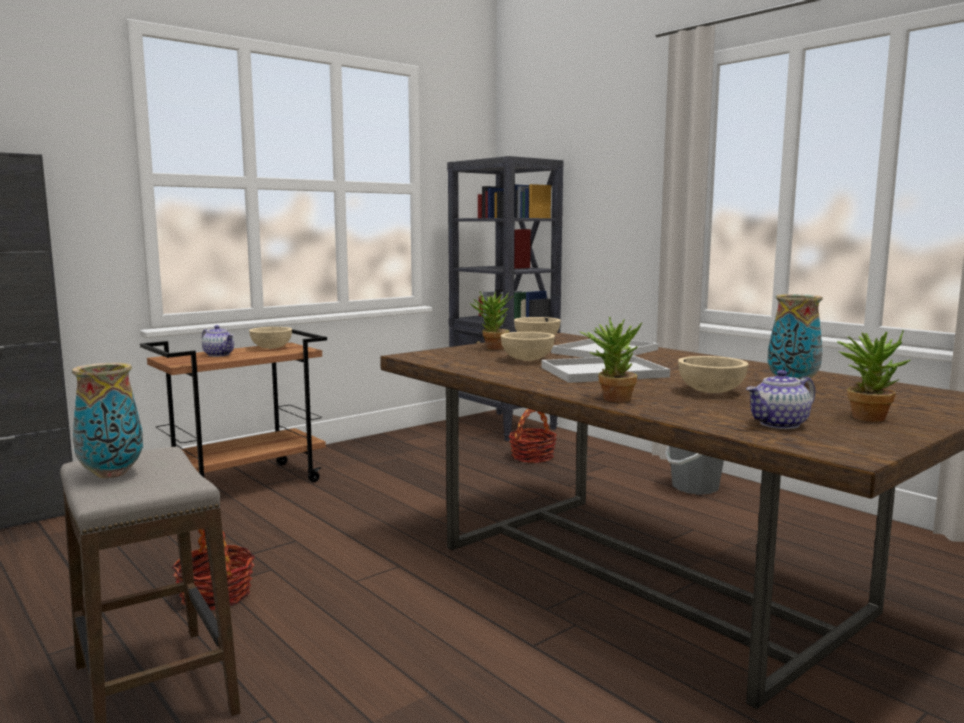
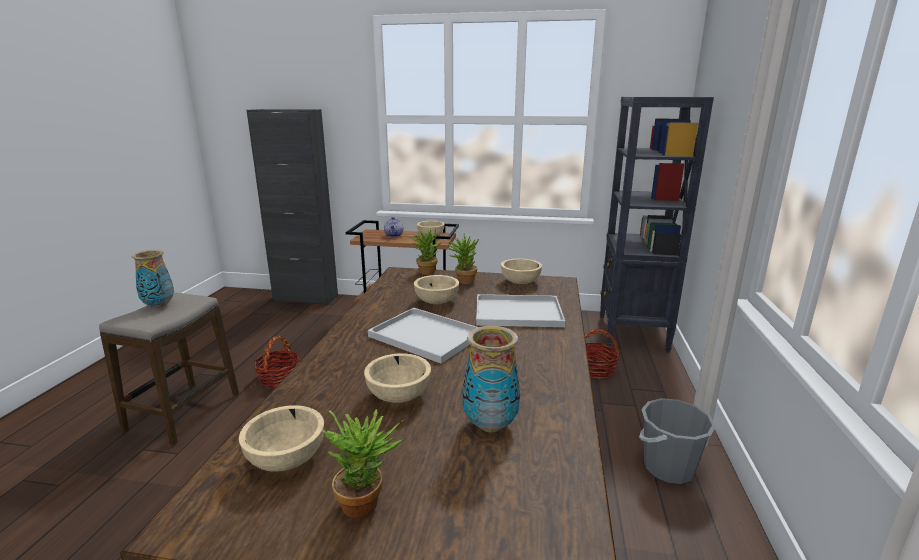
camera: 50 degrees right, 10 degrees up
potted plant [579,317,643,402] -> potted plant moved to [407,228,442,275]
teapot [746,370,815,429] -> beige bowl [239,405,324,472]

